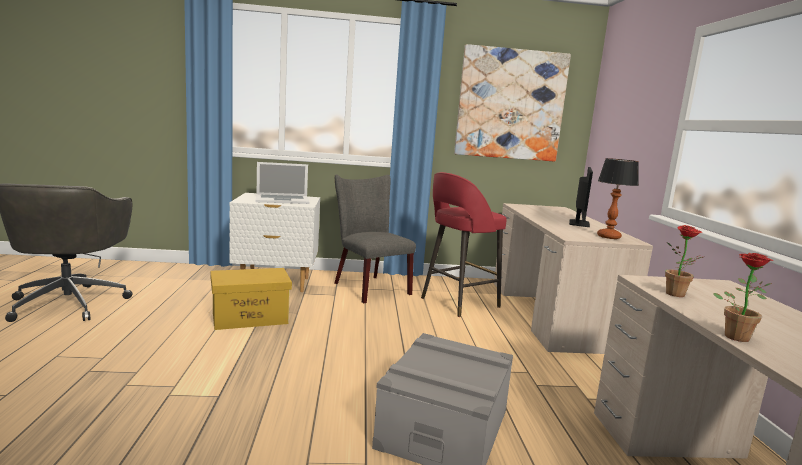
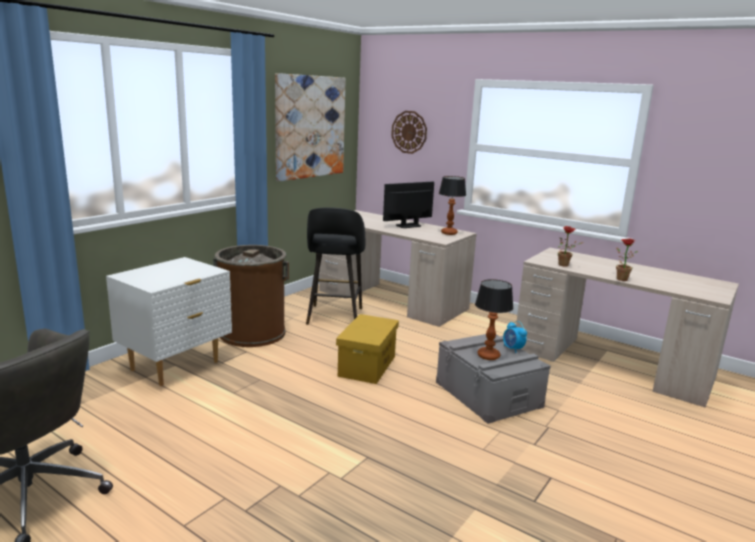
camera: 50 degrees left, 5 degrees up
yellow storage box [210,268,292,330] -> yellow storage box moved to [336,314,399,384]
laptop [255,162,309,204] -> none
grey chair [334,175,416,303] -> brown trash can [213,245,289,347]
red stool [421,172,507,317] -> black stool [306,207,365,325]
monitor [569,167,593,227] -> monitor turned 90 degrees counterclockwise [383,182,434,228]
none -> wall clock [391,111,427,154]
none -> table lamp [475,279,513,360]
none -> alarm clock [503,321,527,353]

